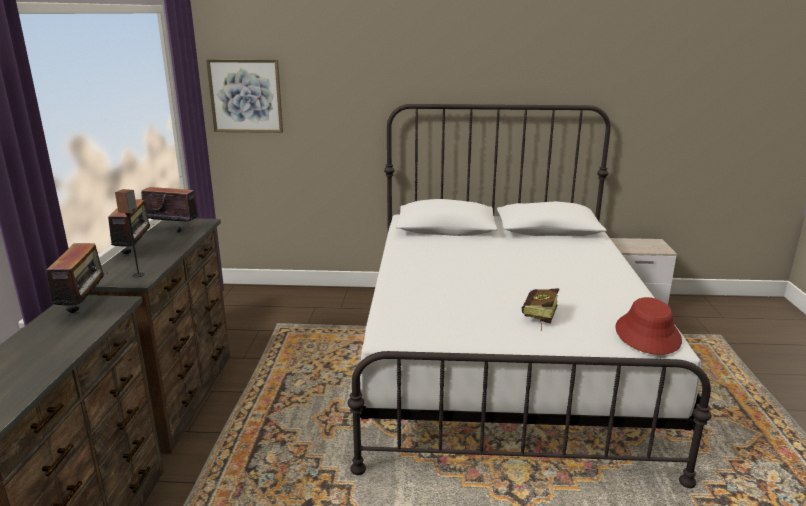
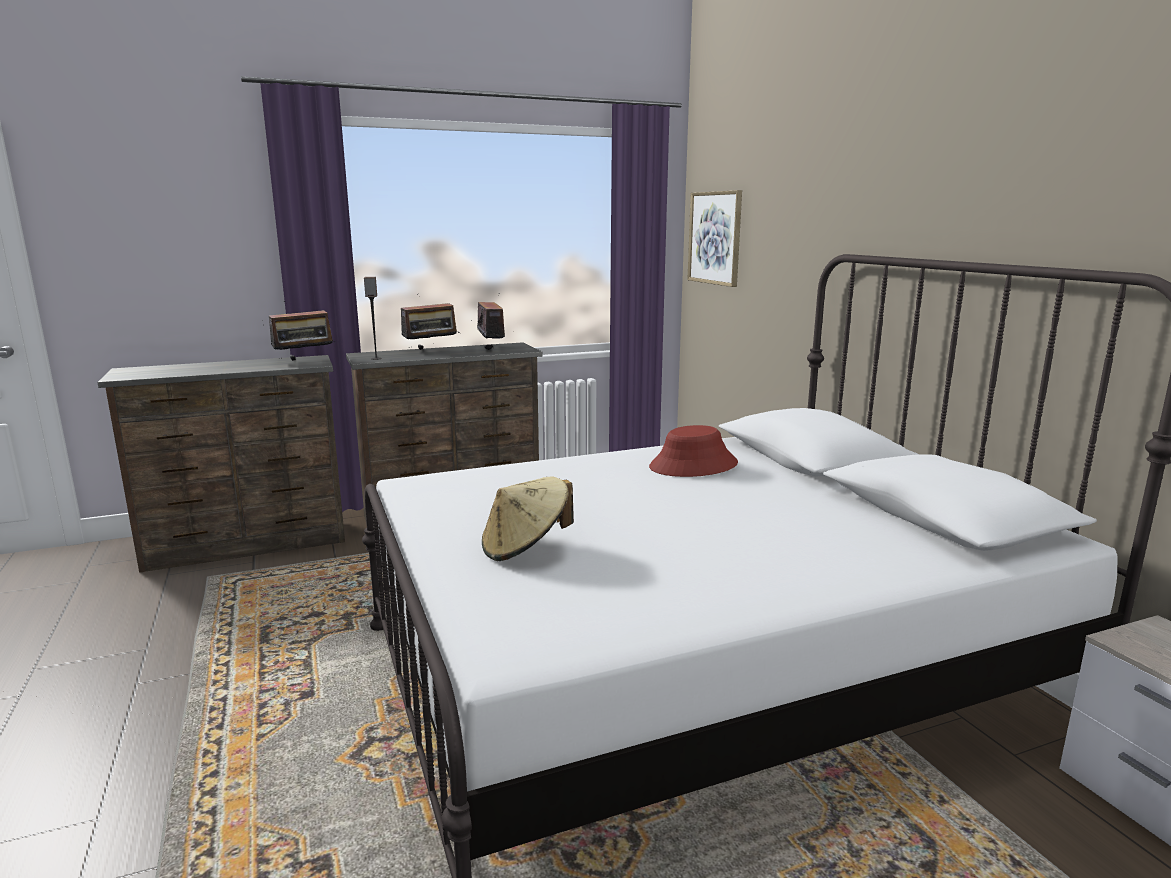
camera: 65 degrees right, 5 degrees down
book [522,288,560,331] -> beige hat [482,477,574,561]
red hat [615,297,682,355] -> red hat moved to [649,425,738,477]

